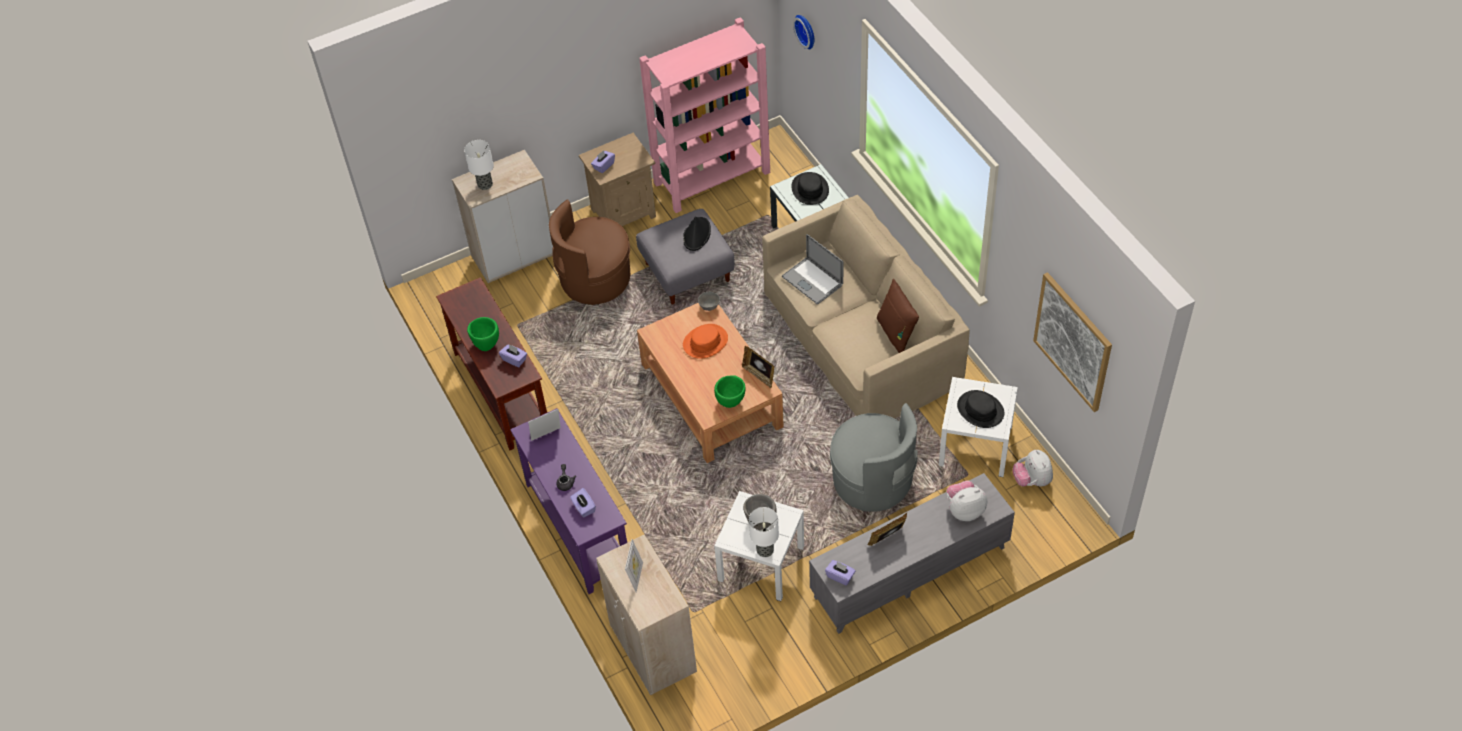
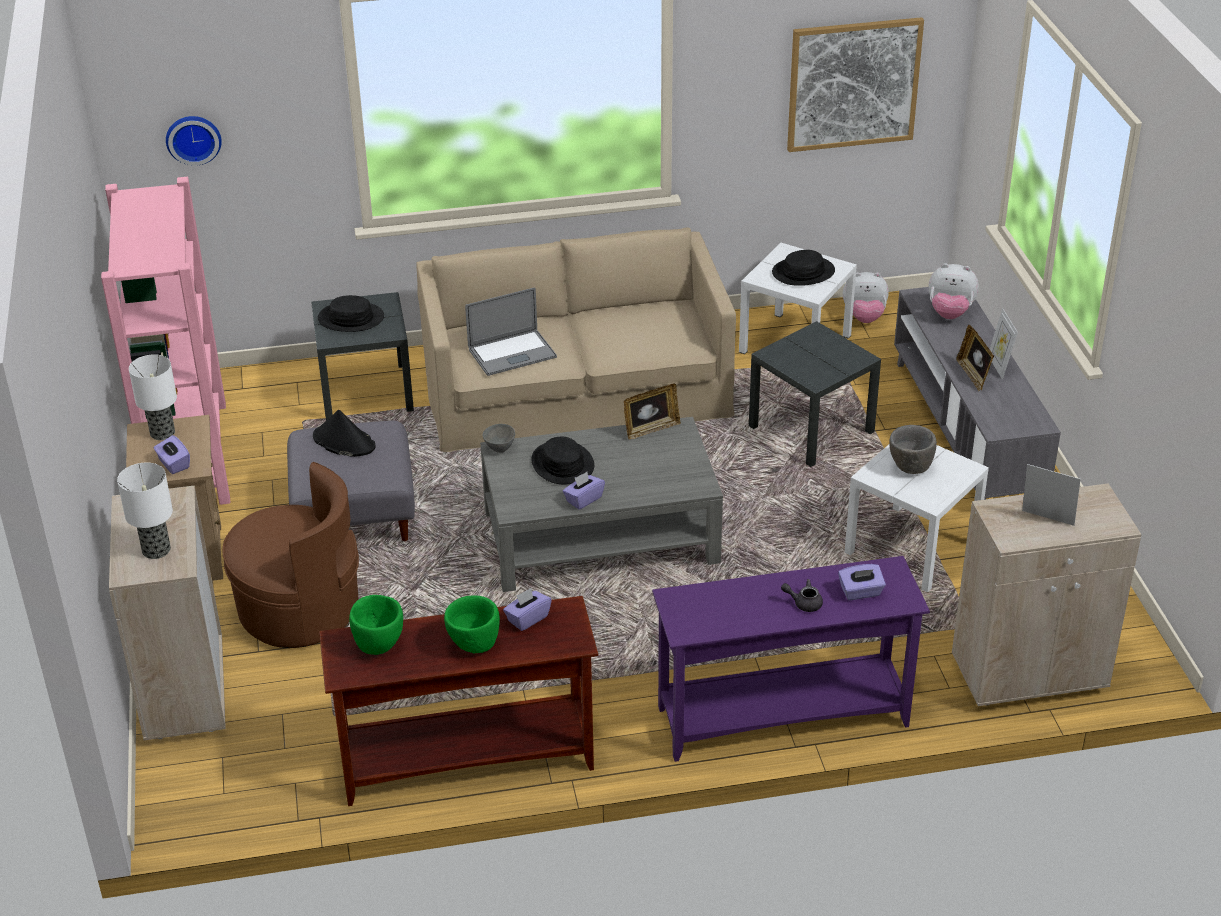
camera: 75 degrees left, 15 degrees down
picture frame [528,409,561,441] -> picture frame moved to [989,308,1018,380]
brown armchair [549,199,630,305] -> brown armchair turned 90 degrees counterclockwise [223,462,359,648]
brown coffee table [637,303,784,463] -> grey coffee table [480,417,723,592]
orange hat [683,324,728,359] -> black hat [531,437,594,484]
green bowl [714,375,746,408] -> green bowl moved to [349,595,403,655]
table lamp [749,507,779,557] -> table lamp moved to [129,354,177,440]
purple tissue box [825,560,856,586] -> purple tissue box moved to [563,472,605,510]
grey armchair [830,403,918,512] -> grey side table [749,321,881,467]
brown pillow [877,279,919,353] -> none
plush toy [947,480,987,521] -> plush toy turned 75 degrees counterclockwise [929,263,979,319]

